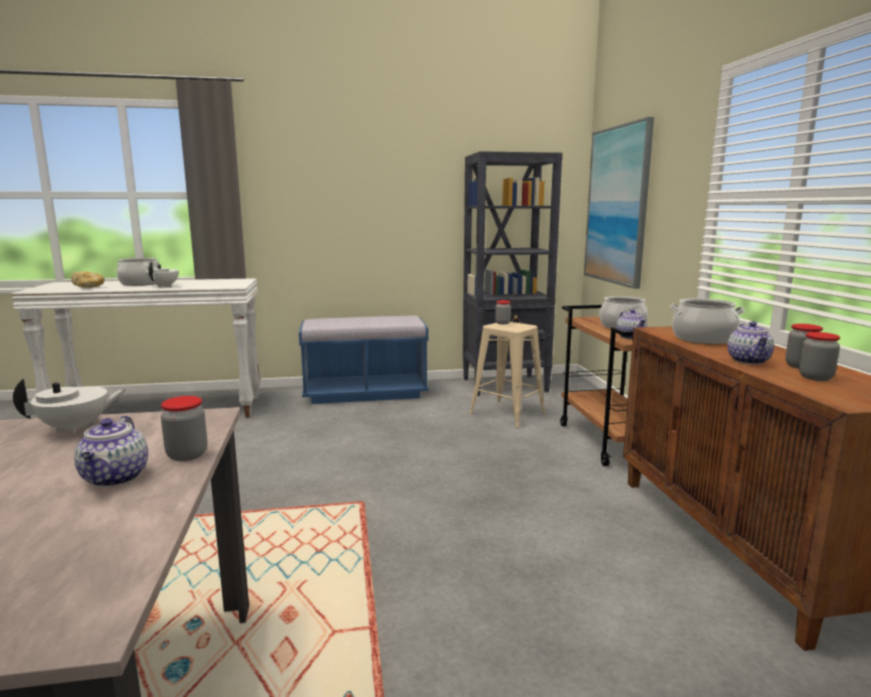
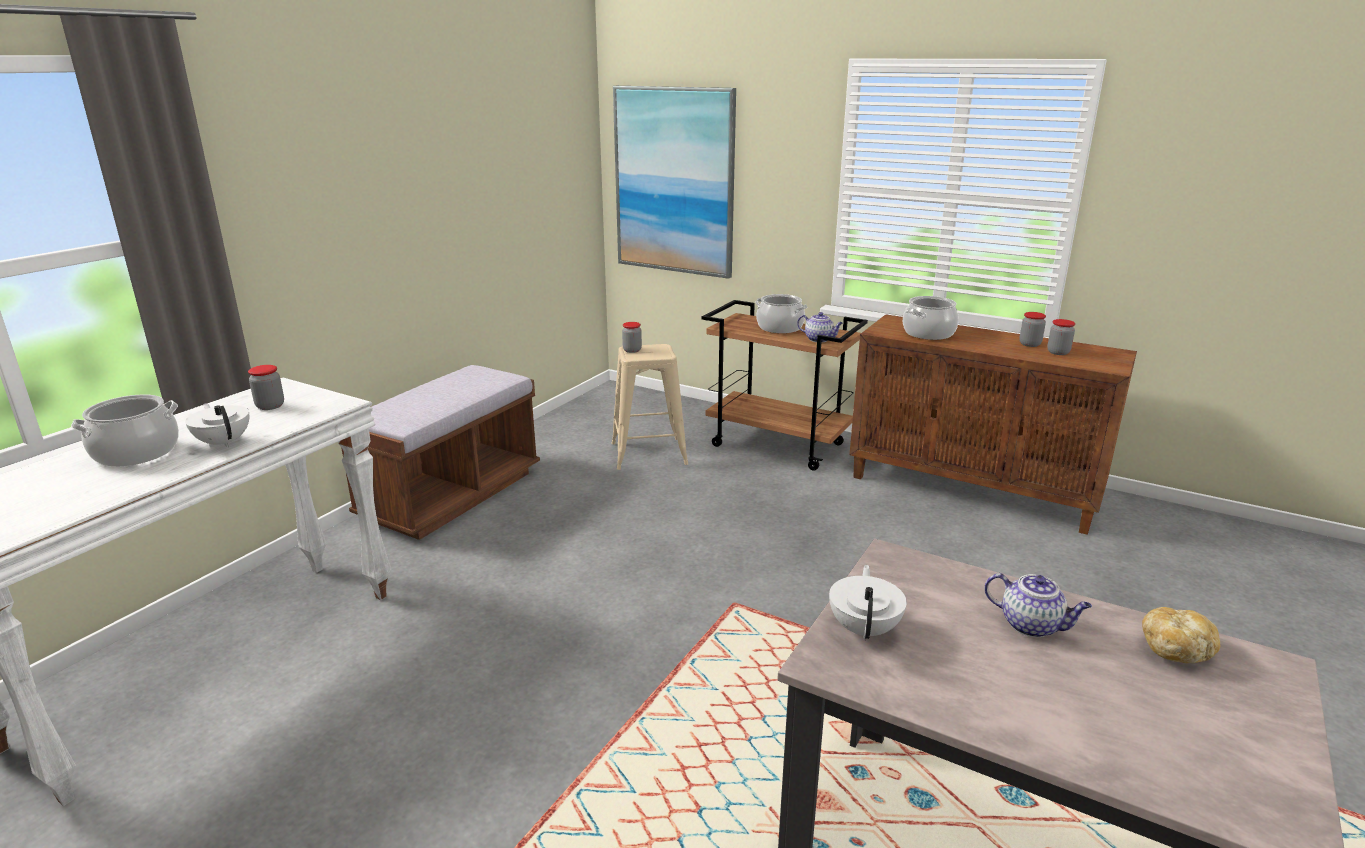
camera: 50 degrees left, 10 degrees up
bread [71,271,105,288] -> bread moved to [1142,607,1220,663]
jar [161,396,207,461] -> jar moved to [248,365,284,410]
blue bench [299,315,429,404] -> brown bench [341,365,540,540]
black bookcase [463,151,563,396] -> none
teapot [727,321,774,364] -> none

